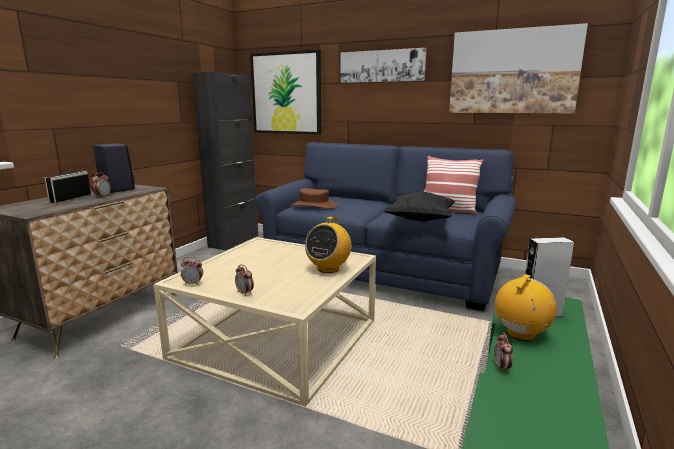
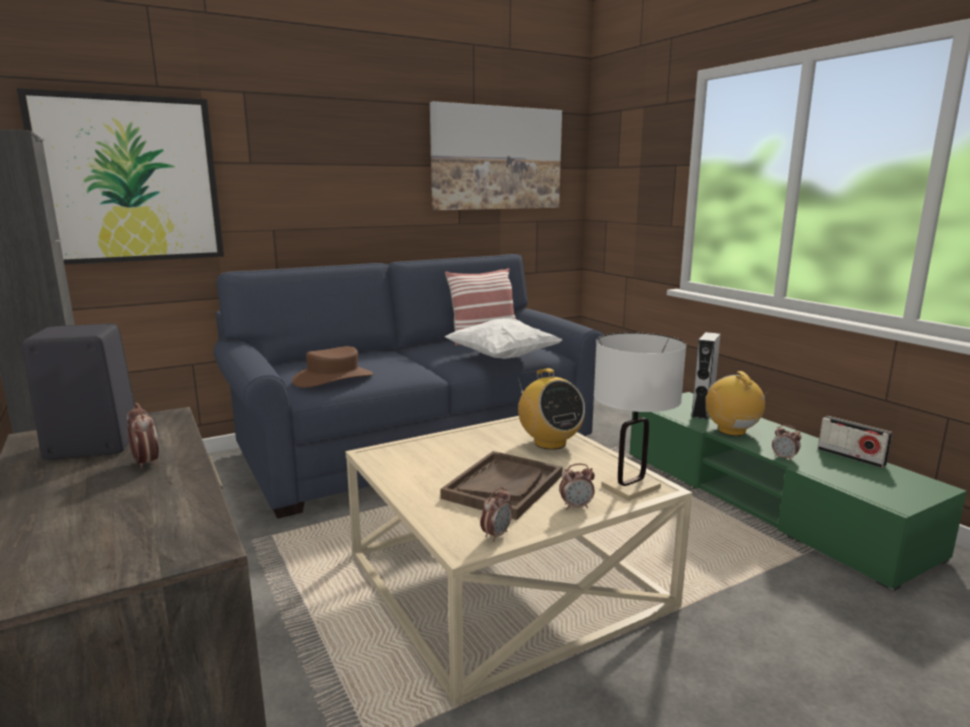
camera: 55 degrees left, 0 degrees up
radio [44,171,91,203] -> radio moved to [818,416,892,468]
picture [340,48,426,83] -> none
black pillow [383,191,455,222] -> white pillow [444,318,562,359]
none -> brown tray [441,451,562,520]
none -> white table lamp [594,332,686,501]

